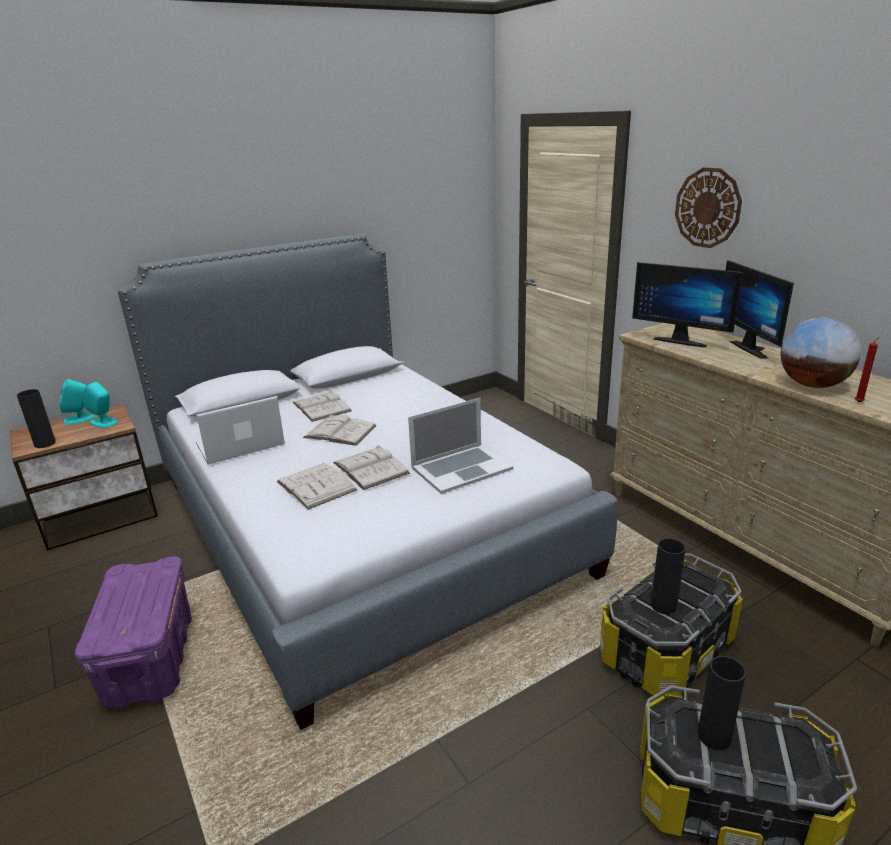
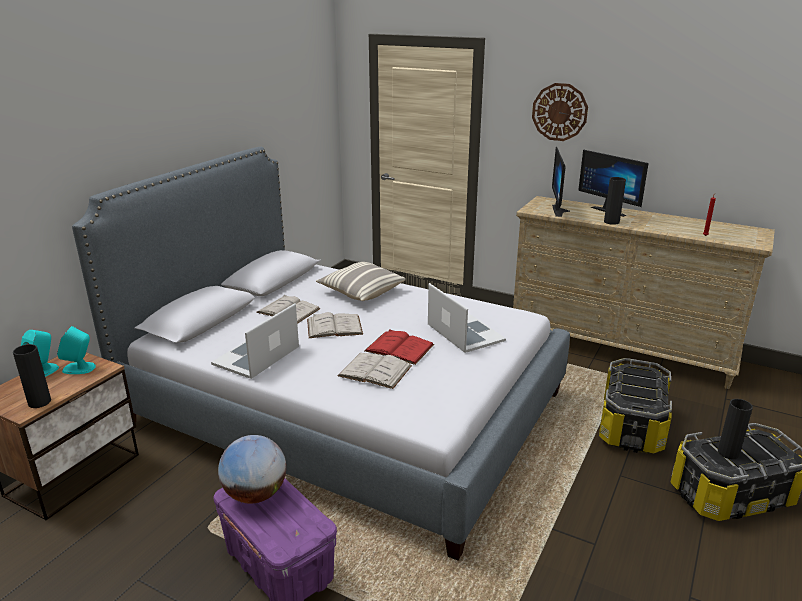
camera: 30 degrees left, 0 degrees up
white book [333,445,410,490] -> red book [364,329,434,365]
laptop [408,398,513,494] -> laptop turned 60 degrees counterclockwise [428,283,506,353]
monitor [632,262,743,348] -> monitor turned 90 degrees clockwise [552,147,570,217]
black vase [651,538,686,614] -> black vase moved to [604,177,626,225]
globe [781,317,861,388] -> globe moved to [218,435,286,504]
none -> pillow [316,262,406,301]

